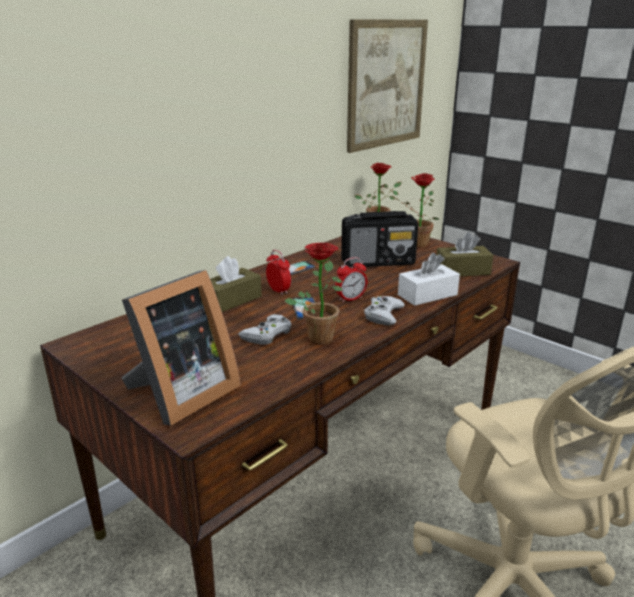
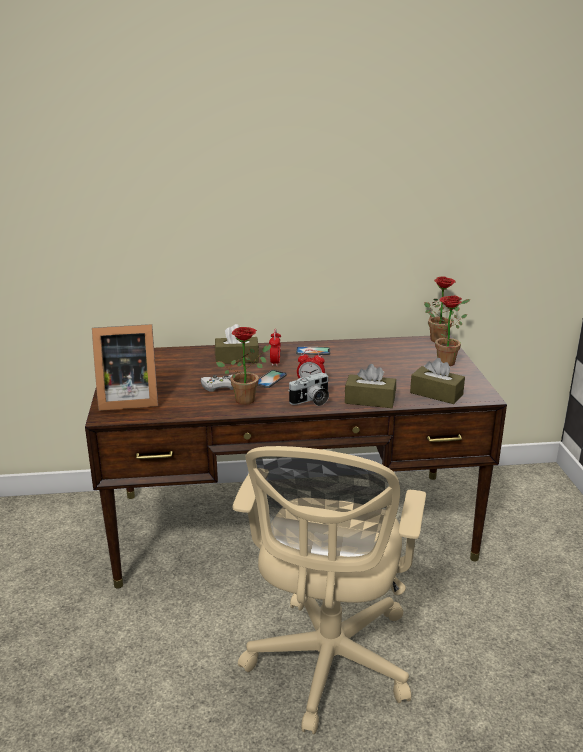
camera: 40 degrees right, 0 degrees up
radio [341,211,418,268] -> none
picture [347,19,428,153] -> none
white game controller [364,296,405,325] -> camera [288,372,329,406]
white tissue box [398,253,460,306] -> brown tissue box [345,364,396,408]

